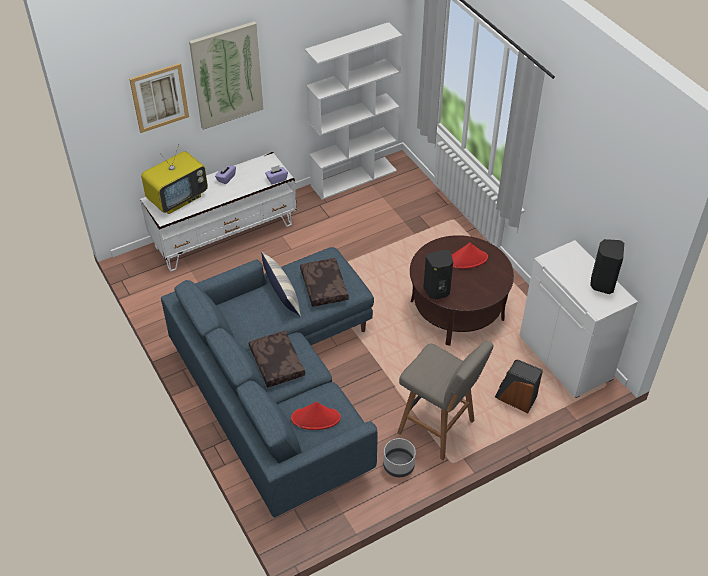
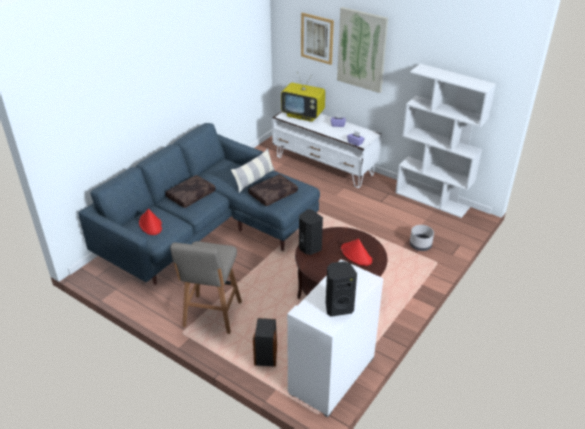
camera: 65 degrees right, 10 degrees down
grey planter [383,438,416,477] -> grey planter moved to [410,225,434,251]

